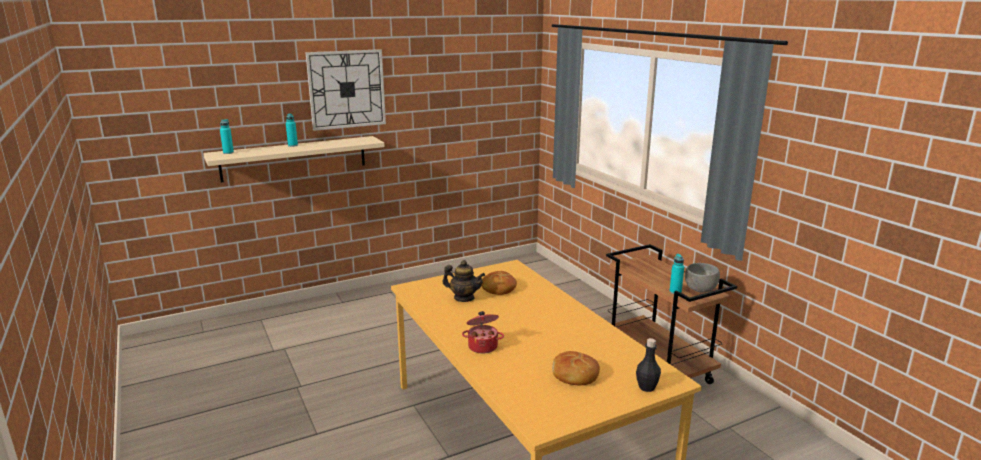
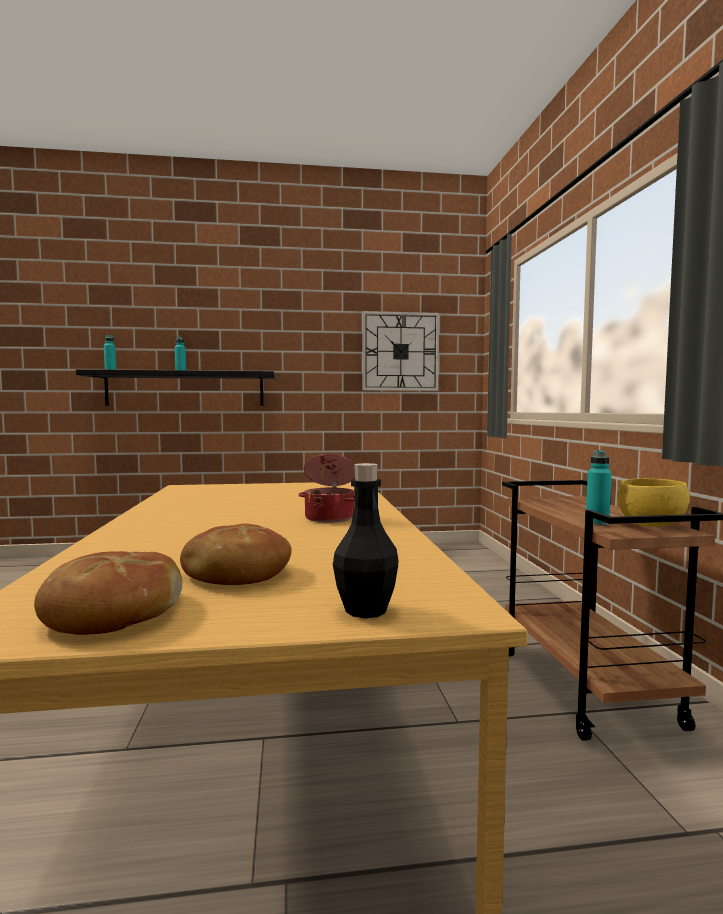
camera: 20 degrees right, 15 degrees down
beige shelf [203,136,385,183] -> black shelf [76,369,275,406]
wall clock [305,49,386,131] -> wall clock moved to [362,311,439,391]
teapot [442,260,485,302] -> none
cooking pot [462,311,504,354] -> cooking pot moved to [299,454,355,523]
bread [481,271,517,295] -> bread moved to [34,551,182,635]
grey bowl [685,263,720,293] -> yellow bowl [618,478,690,527]

